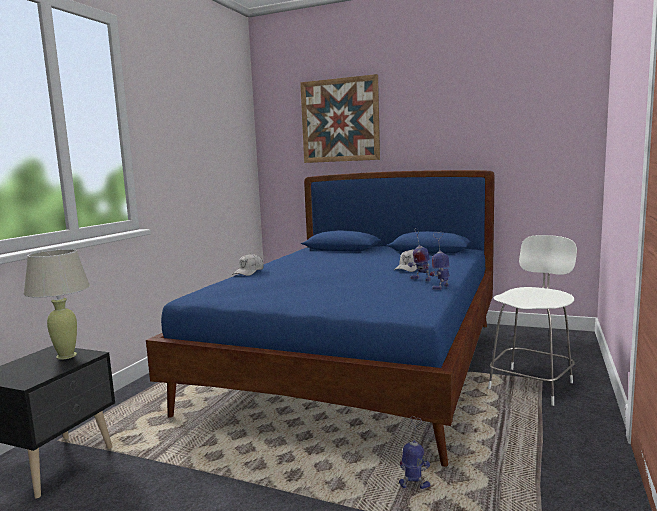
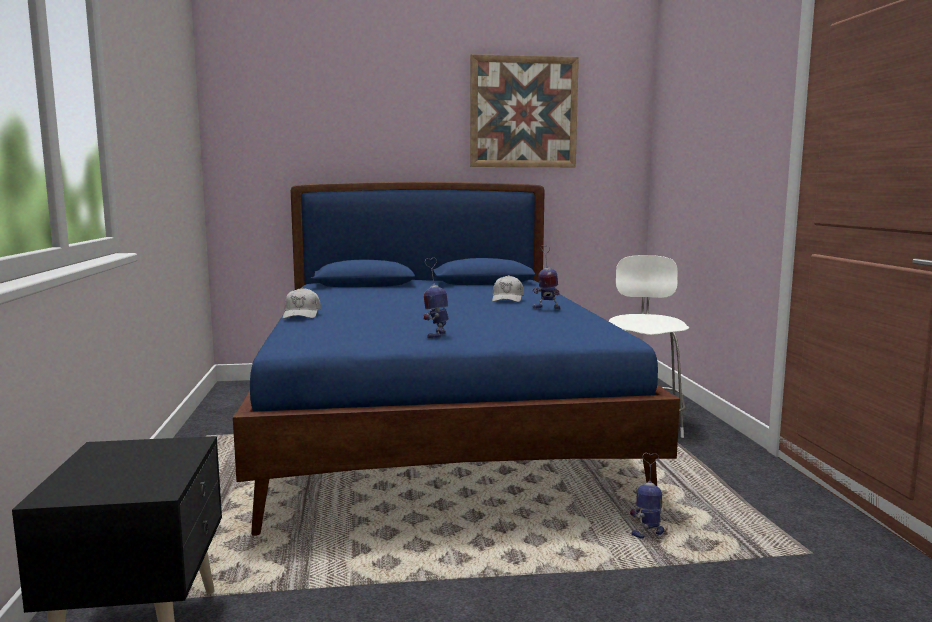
camera: 30 degrees left, 0 degrees up
beige table lamp [24,249,90,360] -> none
picture [300,74,380,163] -> picture moved to [470,54,579,167]
toy robot [430,232,450,290] -> toy robot moved to [423,258,449,339]

